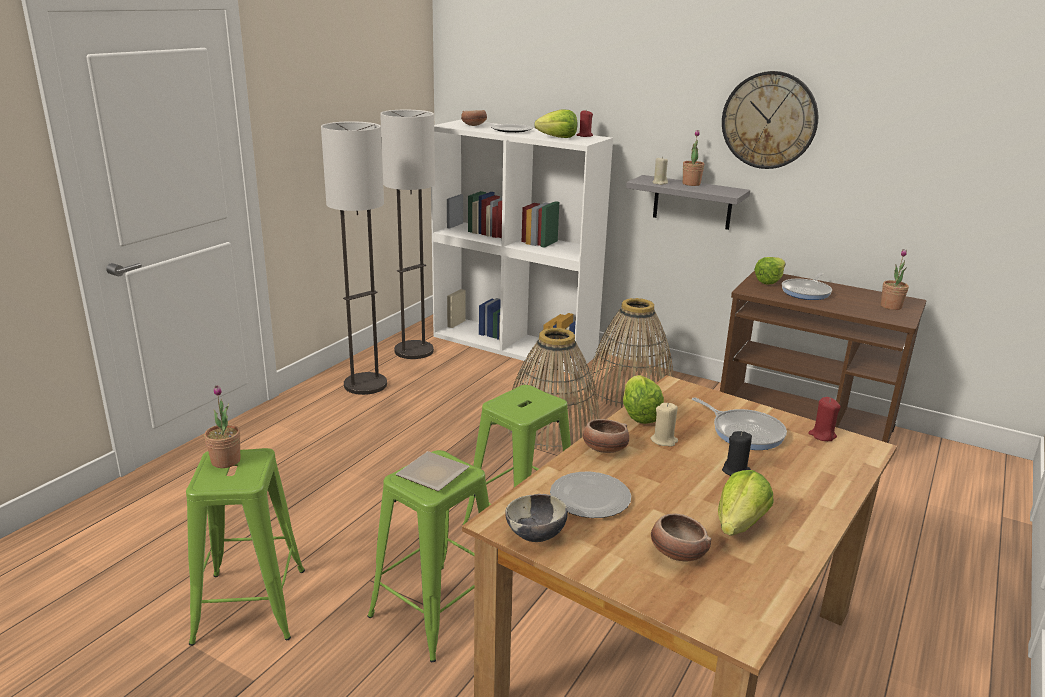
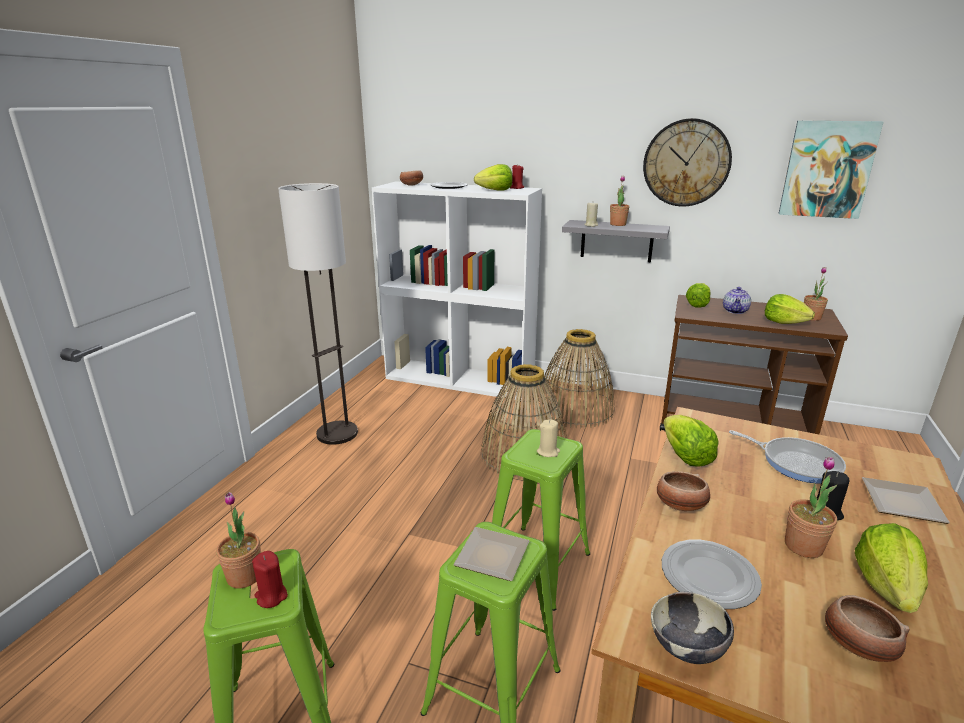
camera: 10 degrees left, 0 degrees up
floor lamp [380,110,435,359] -> none
beige candle [650,403,678,446] -> beige candle moved to [537,420,560,457]
frying pan [782,272,832,300] -> teapot [723,287,751,314]
red candle [808,397,841,441] -> red candle moved to [252,551,288,608]
none -> lettuce [765,294,815,324]
none -> picture [778,121,883,219]
none -> potted plant [785,456,837,558]
none -> plate [862,477,950,524]

